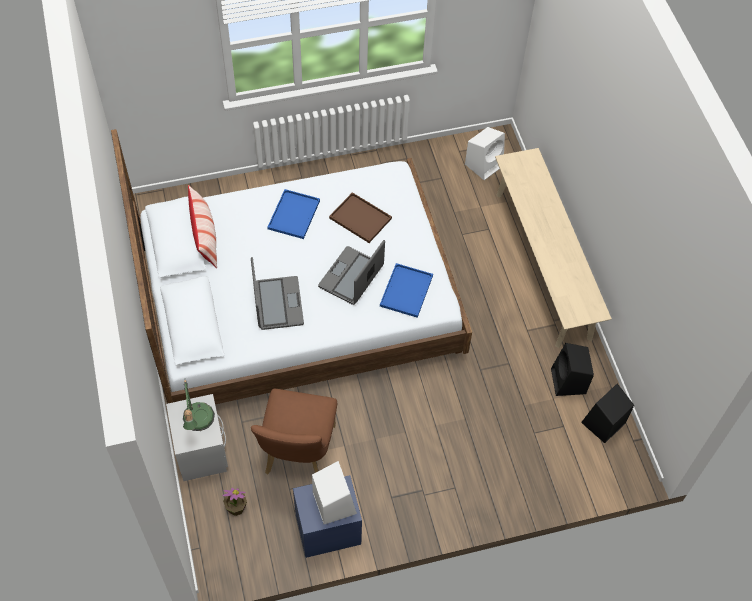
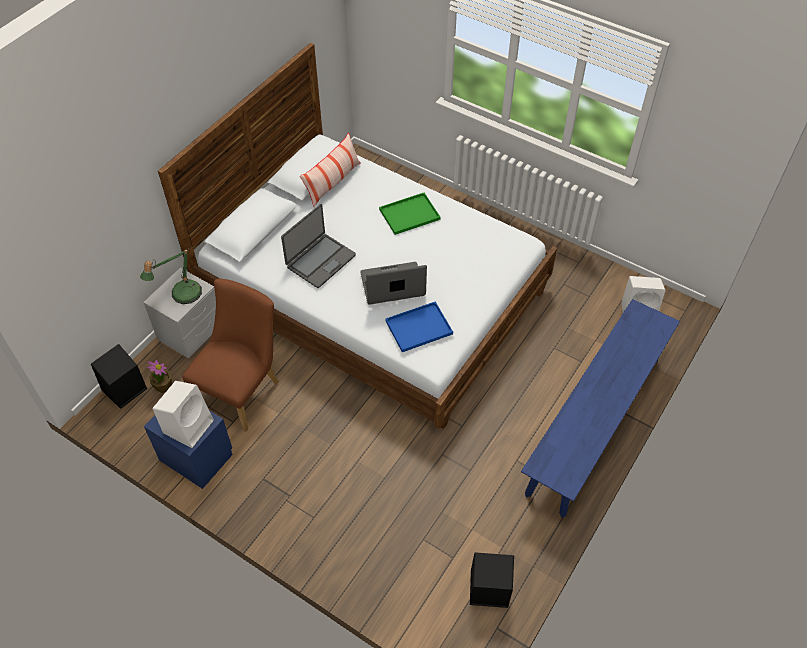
camera: 50 degrees right, 5 degrees down
brown chair [251,389,337,475] -> brown chair turned 150 degrees clockwise [182,279,279,432]
blue tray [267,189,320,239] -> green tray [379,193,441,235]
brown tray [329,192,392,243] -> none
beige bench [495,148,612,348] -> blue bench [521,299,680,517]
black speaker [551,343,594,396] -> black speaker moved to [91,344,147,409]

